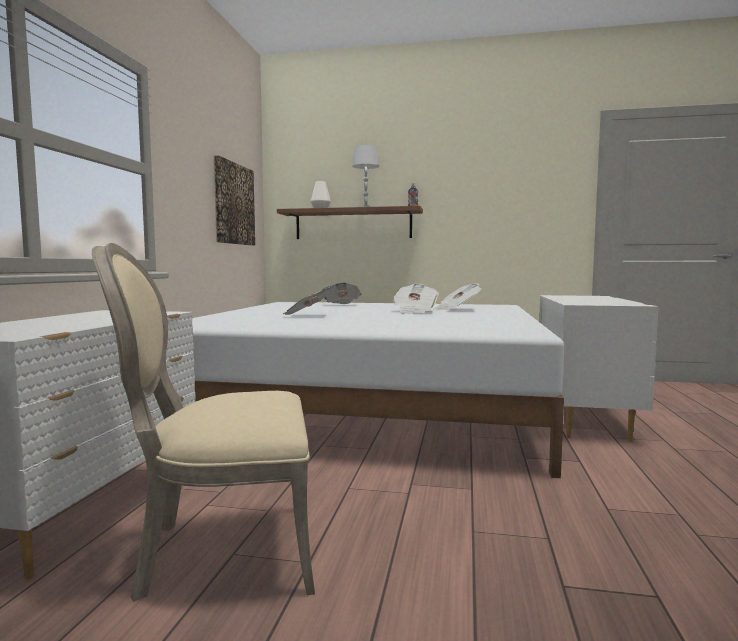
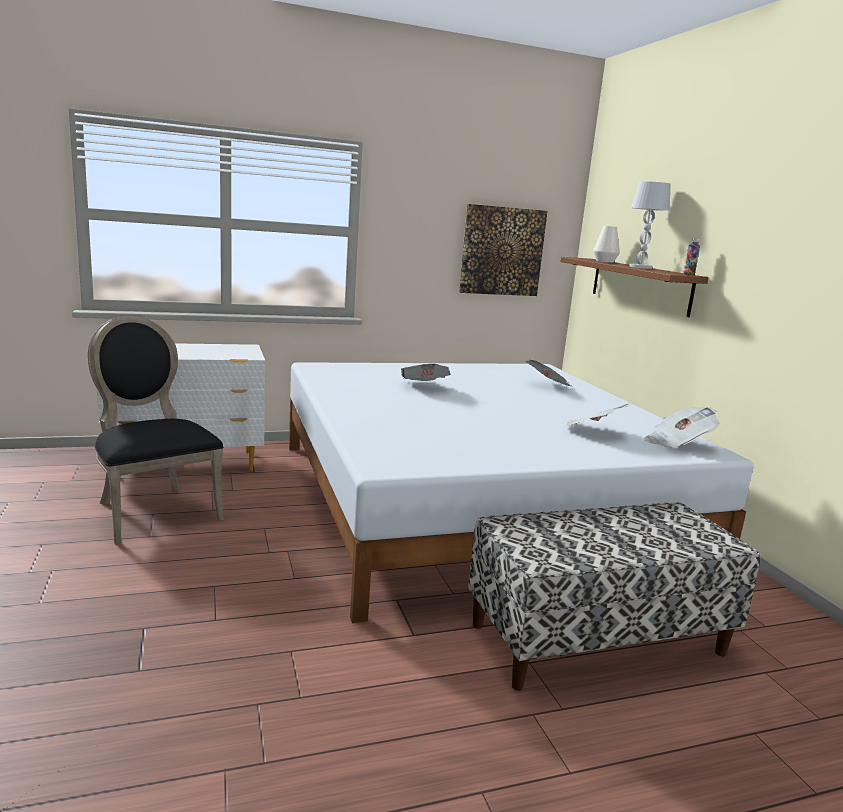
camera: 60 degrees right, 10 degrees up
beige chair [92,243,315,602] -> black chair [88,316,224,545]
newspaper [393,284,439,314] -> newspaper moved to [644,407,719,448]
white dresser [539,295,659,442] -> bench [468,502,760,691]

